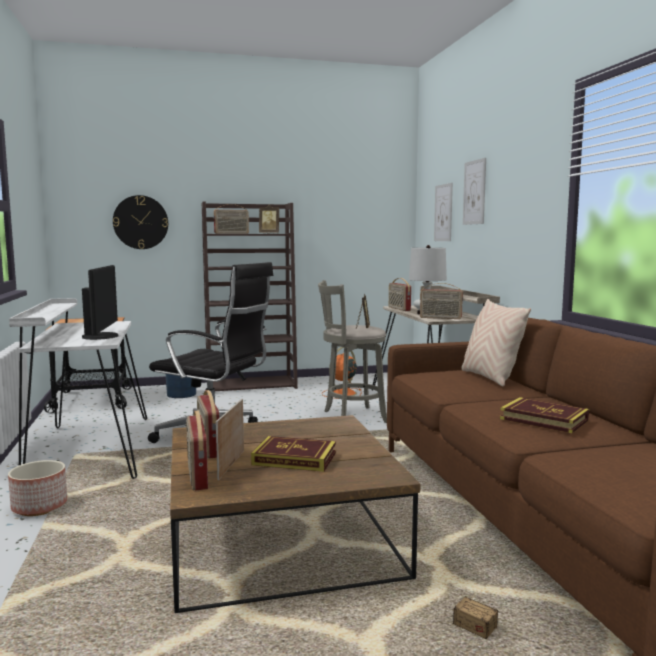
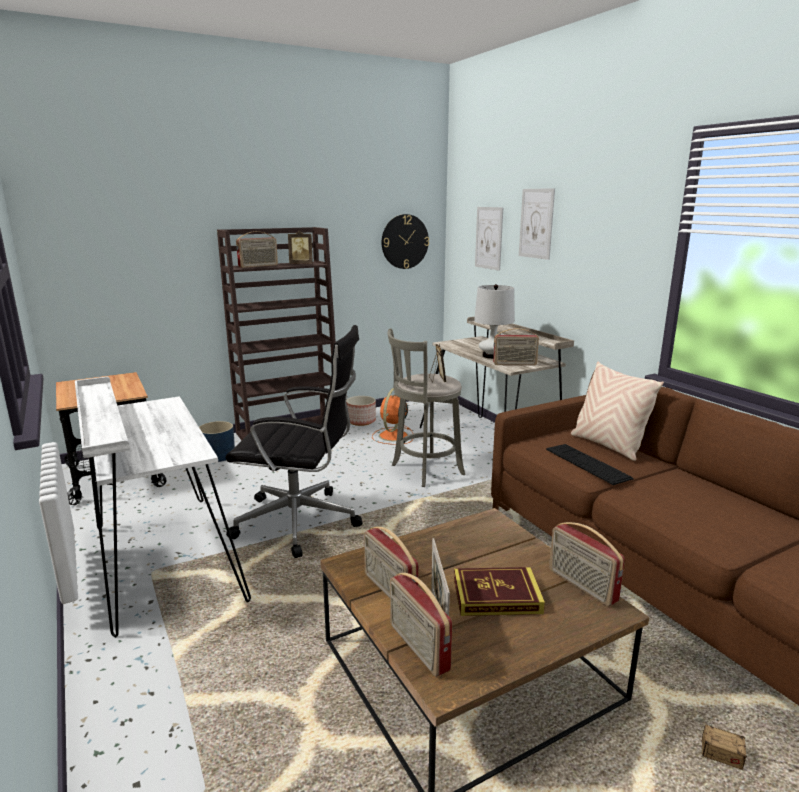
camera: 15 degrees left, 10 degrees up
planter [8,460,67,516] -> planter moved to [346,396,376,426]
monitor [82,265,119,340] -> none
wall clock [113,195,168,249] -> wall clock moved to [382,214,429,269]
radio [389,278,411,311] -> radio moved to [549,522,625,606]
book [500,397,589,433] -> none
none -> keyboard [546,444,633,485]

